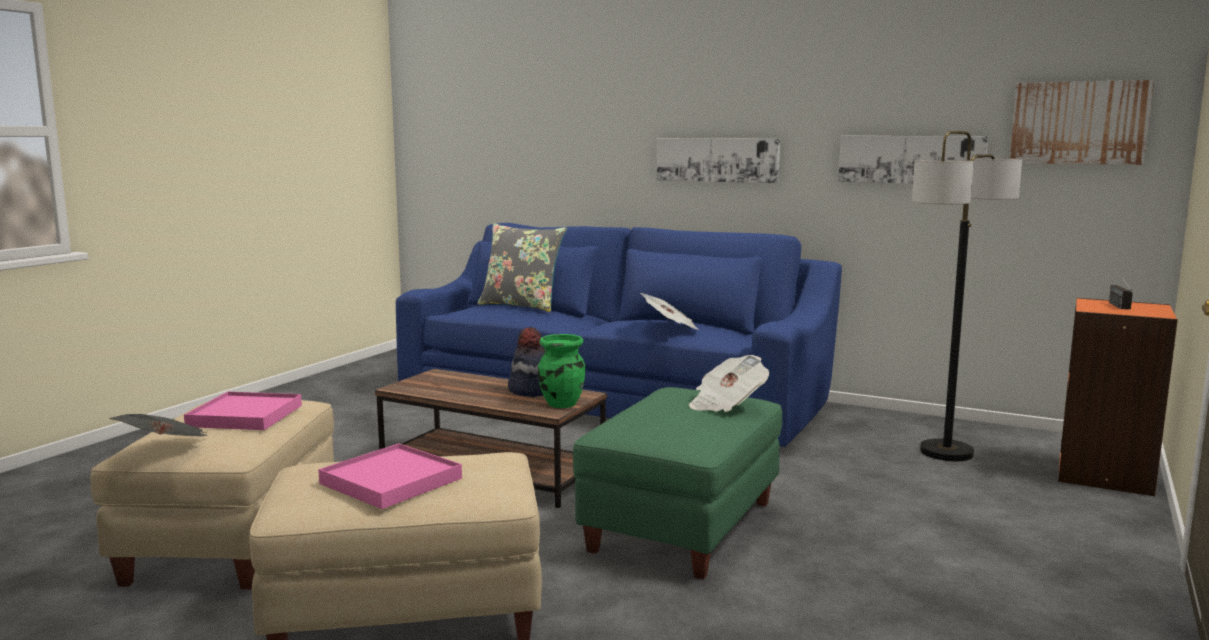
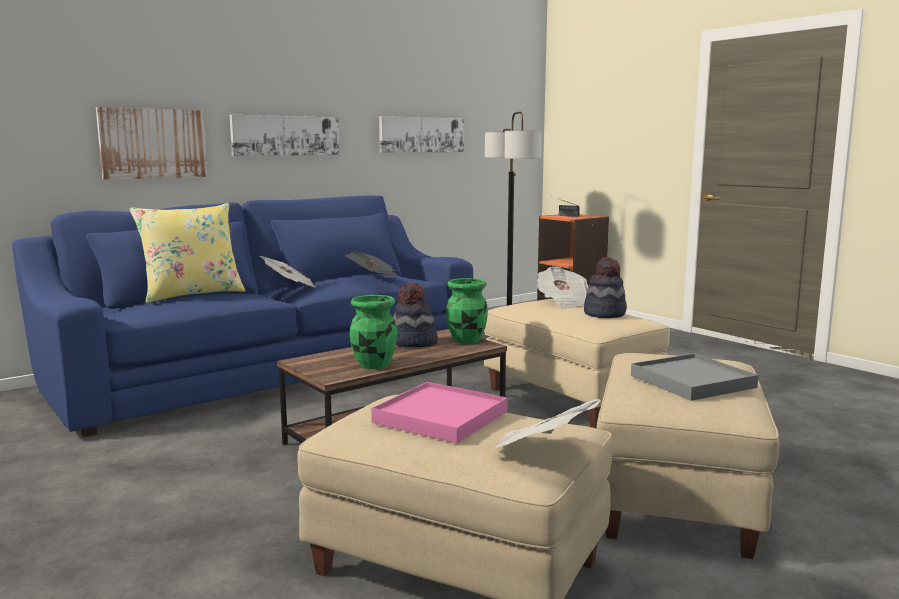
camera: 65 degrees left, 0 degrees up
pink tray [318,443,462,509] -> grey tray [631,353,758,401]
grey pillow [477,223,567,312] -> yellow pillow [130,203,245,303]
green ottoman [573,387,782,580] -> beige ottoman [484,299,670,428]
picture [1010,80,1154,165] -> picture moved to [96,107,208,179]
none -> newspaper [260,256,315,287]
none -> green vase [350,295,397,369]
none -> hat [584,257,627,318]

